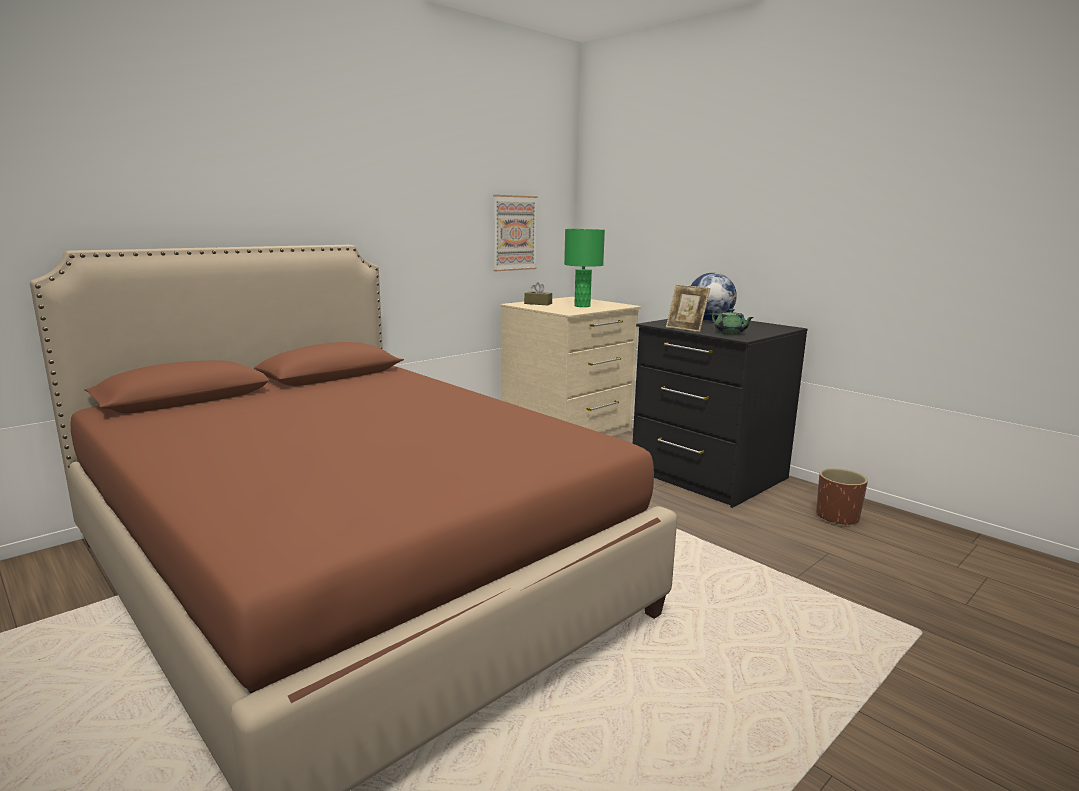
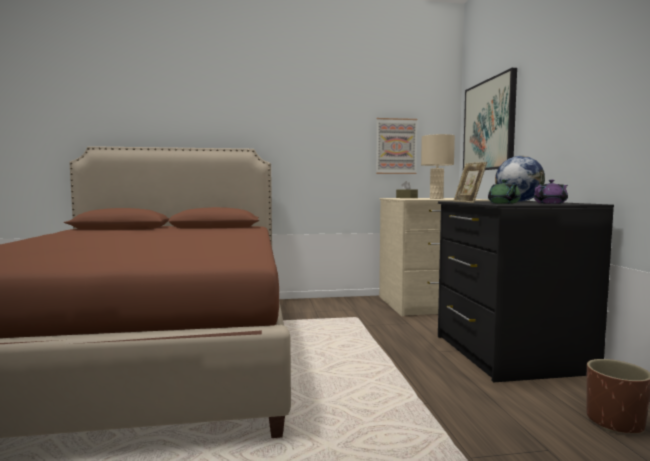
camera: 35 degrees right, 10 degrees down
green table lamp [564,229,605,307] -> beige table lamp [421,134,455,199]
none -> picture [463,68,517,170]
none -> purple teapot [534,180,568,204]

